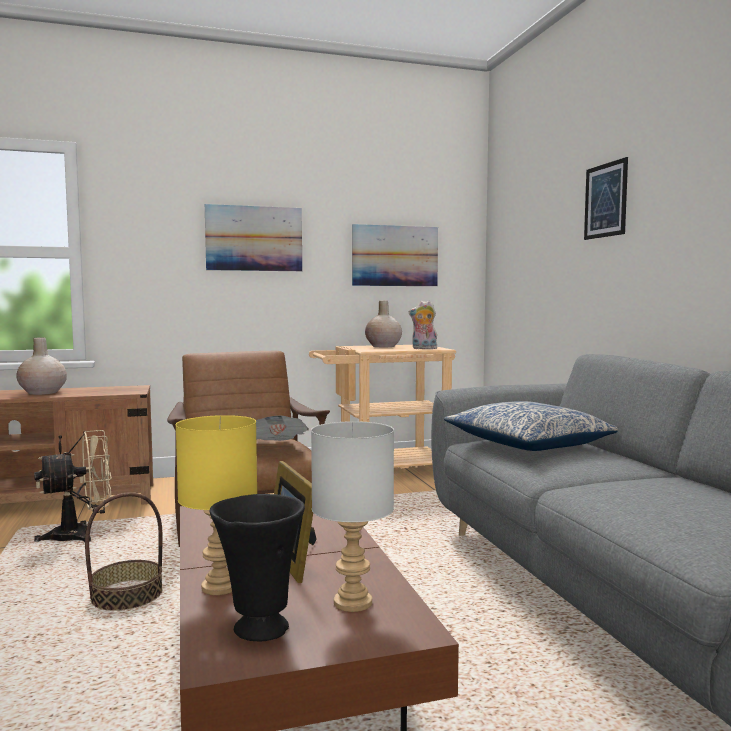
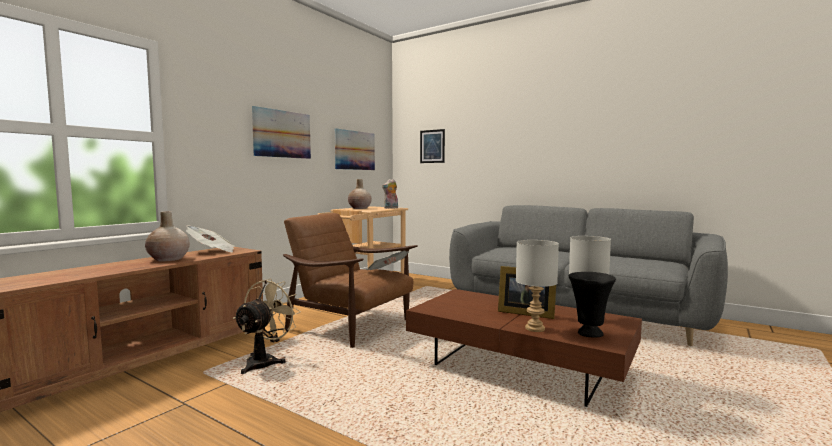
camera: 40 degrees left, 0 degrees up
basket [85,492,162,611] -> none
yellow table lamp [175,415,257,595] -> grey table lamp [516,240,559,332]
pillow [444,401,618,451] -> none
picture [584,157,628,240] -> picture moved to [420,129,445,163]
none -> newspaper [186,226,235,252]

